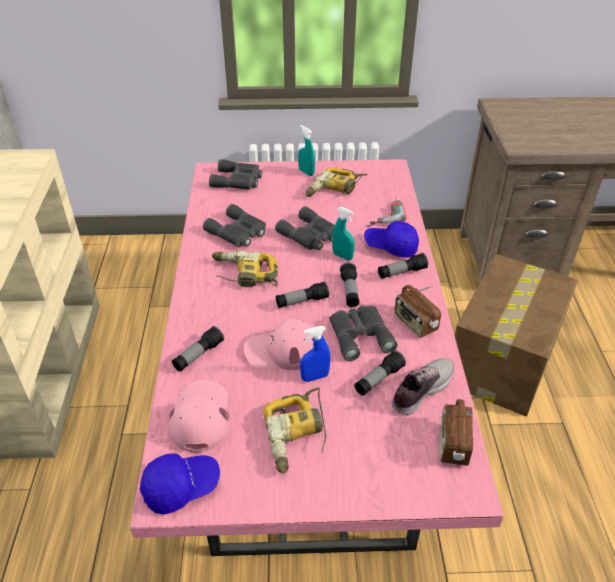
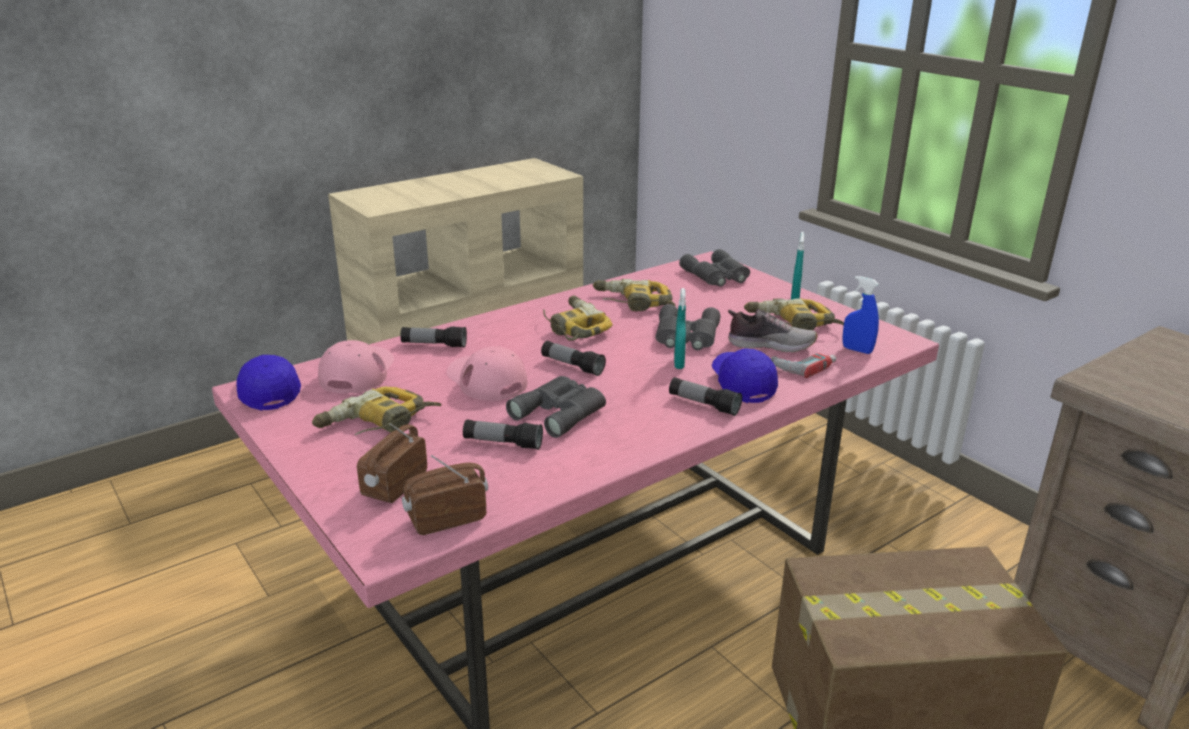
camera: 55 degrees right, 15 degrees down
blue cap [140,453,220,514] -> blue cap turned 150 degrees counterclockwise [237,355,301,411]
pink cap [168,380,230,453] -> pink cap turned 45 degrees counterclockwise [318,340,394,394]
grey binoculars [203,204,266,247] -> power drill [593,279,676,311]
blue spray bottle [300,326,330,382] -> blue spray bottle moved to [843,276,879,354]
flashlight [340,263,359,307] -> none
shoe [392,358,454,415] -> shoe moved to [728,309,817,353]
radio [394,285,441,338] -> radio moved to [357,423,427,503]

